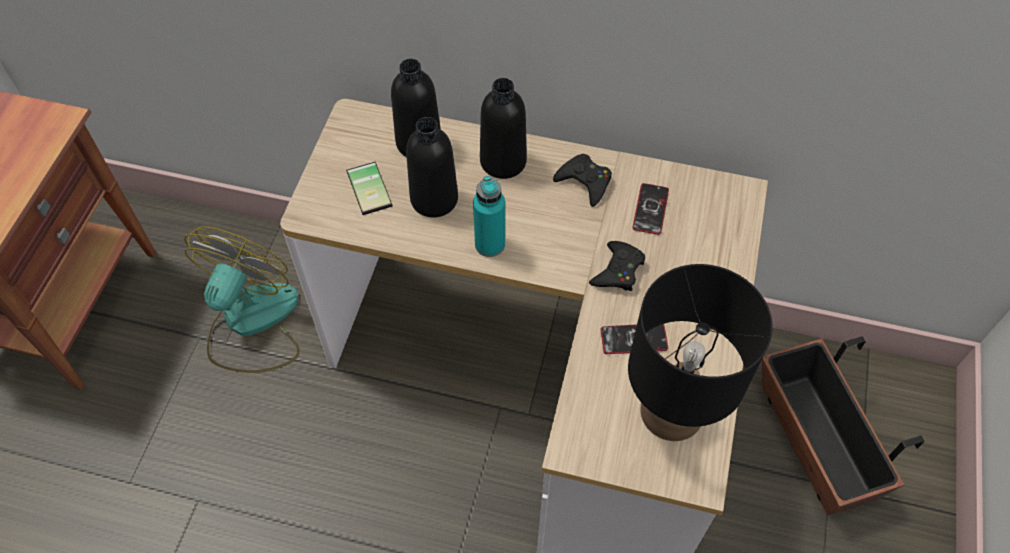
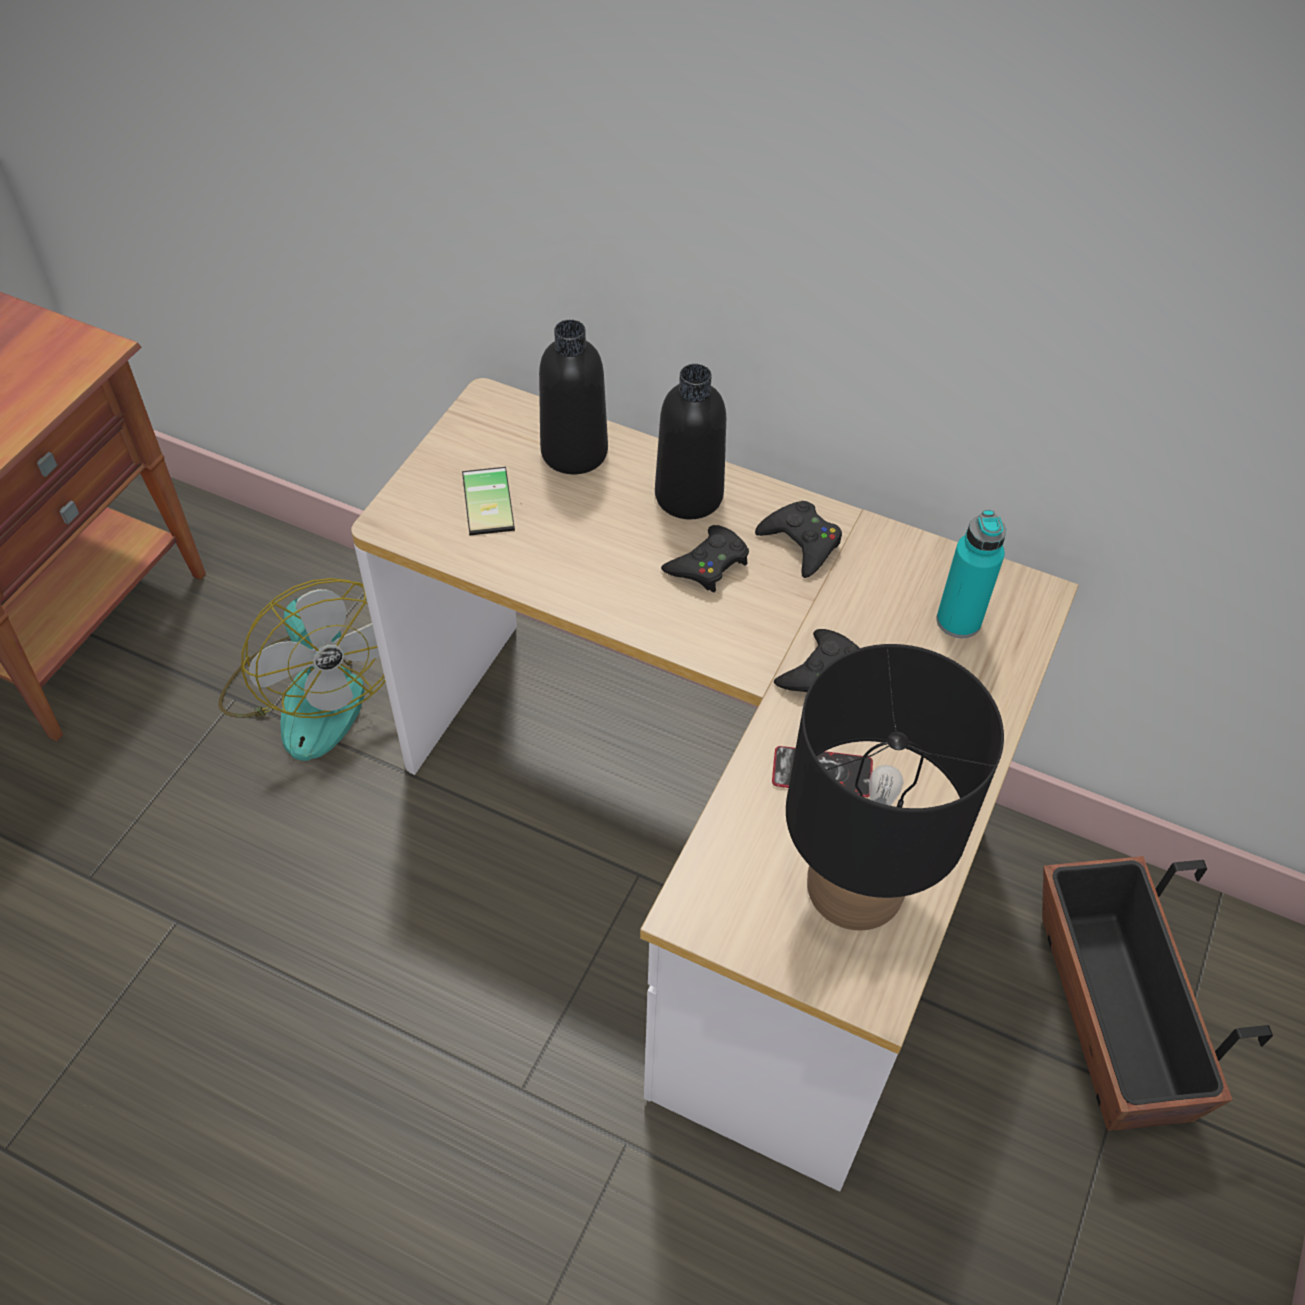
camera: 10 degrees right, 5 degrees down
fan [184,226,300,373] -> fan turned 120 degrees clockwise [218,578,385,761]
black bottle [406,117,458,218] -> none
turquoise bottle [473,176,505,257] -> turquoise bottle moved to [936,510,1006,638]
phone [632,183,669,235] -> none
none -> black game controller [661,525,749,592]

